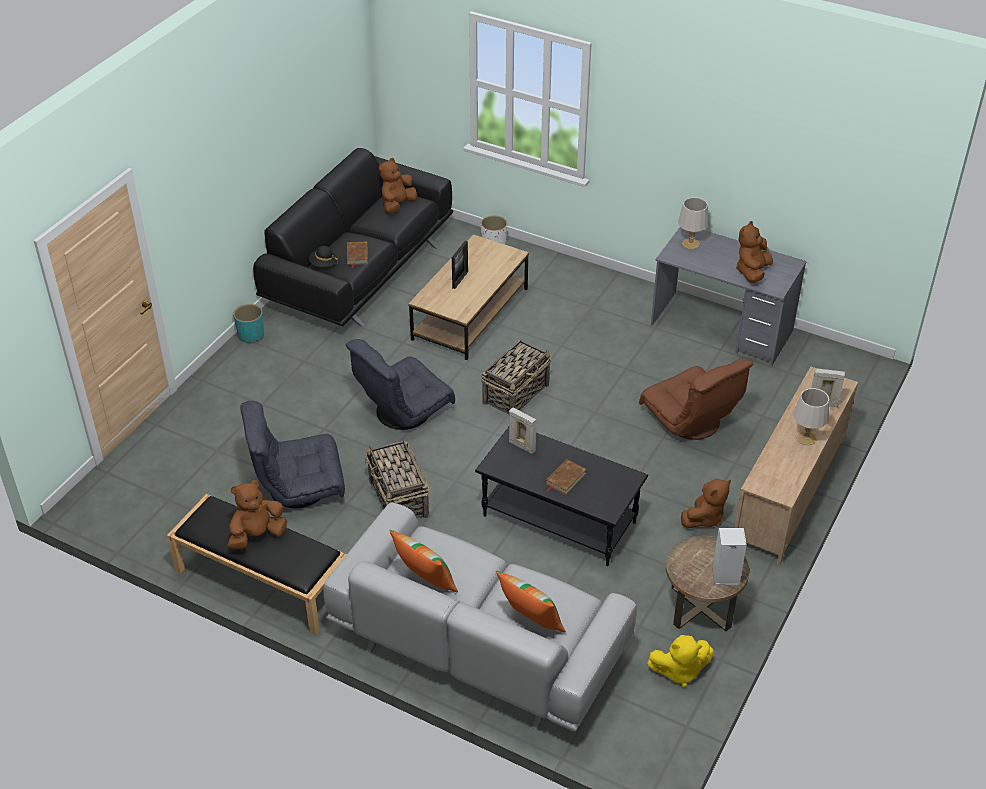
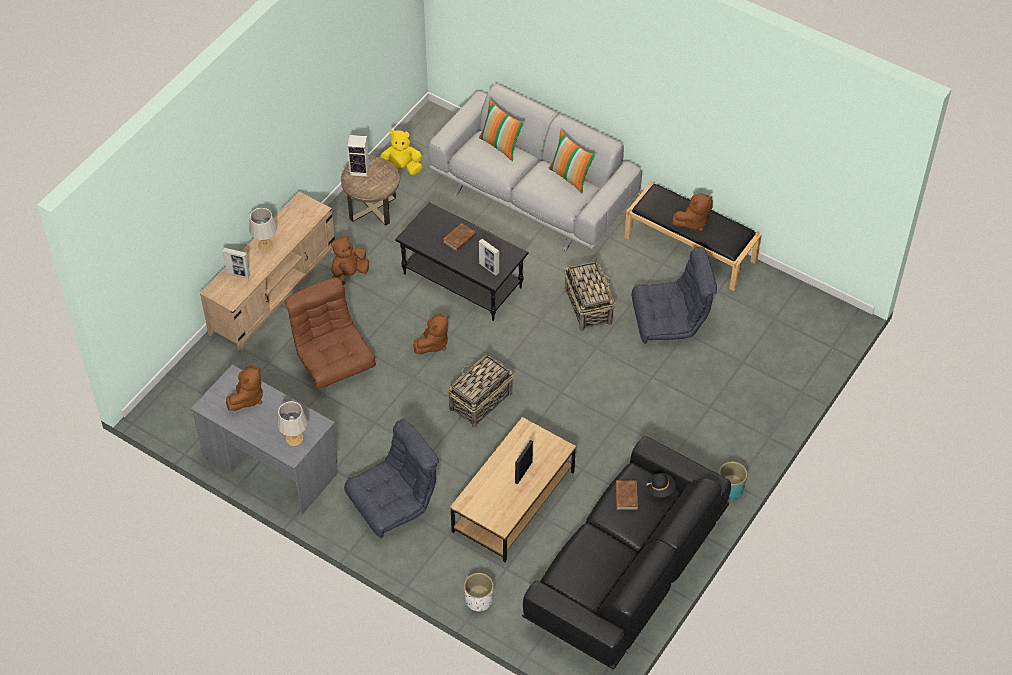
camera: 175 degrees left, 10 degrees up
grey armchair [346,339,455,430] -> grey armchair moved to [344,419,439,538]
brown plush toy [379,158,417,214] -> brown plush toy moved to [413,314,448,354]

